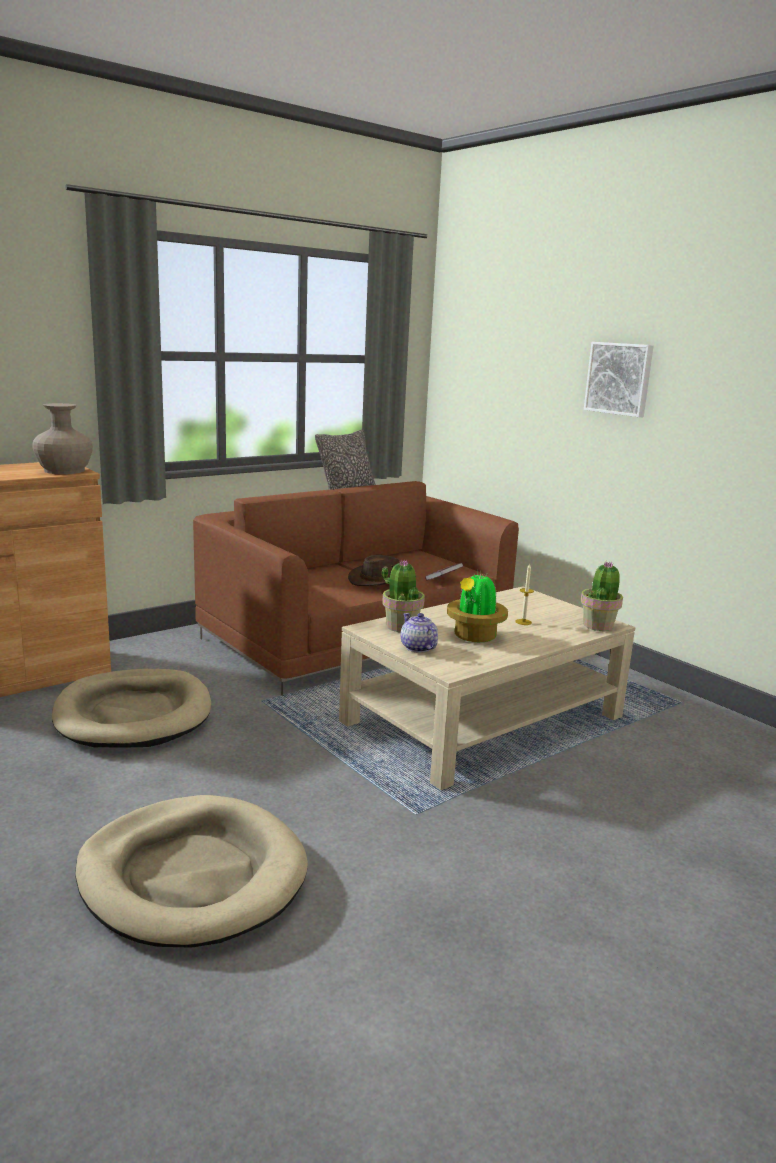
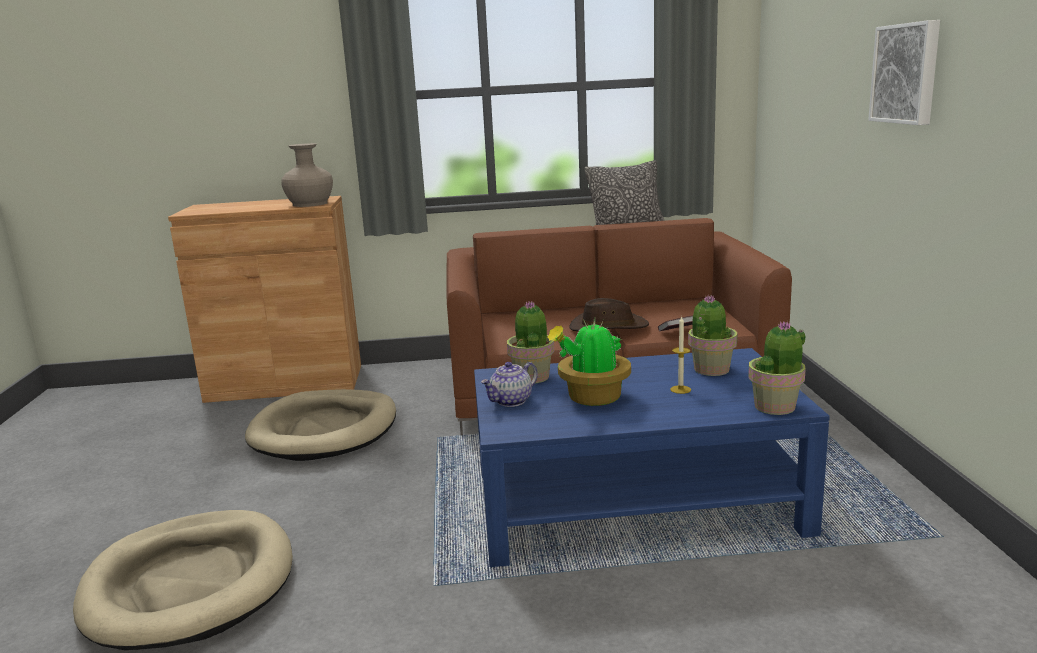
camera: 35 degrees right, 0 degrees up
beige coffee table [339,587,636,790] -> blue coffee table [474,348,830,567]
teapot [401,613,438,653] -> teapot turned 135 degrees counterclockwise [481,362,538,407]
none -> potted plant [688,295,737,376]

